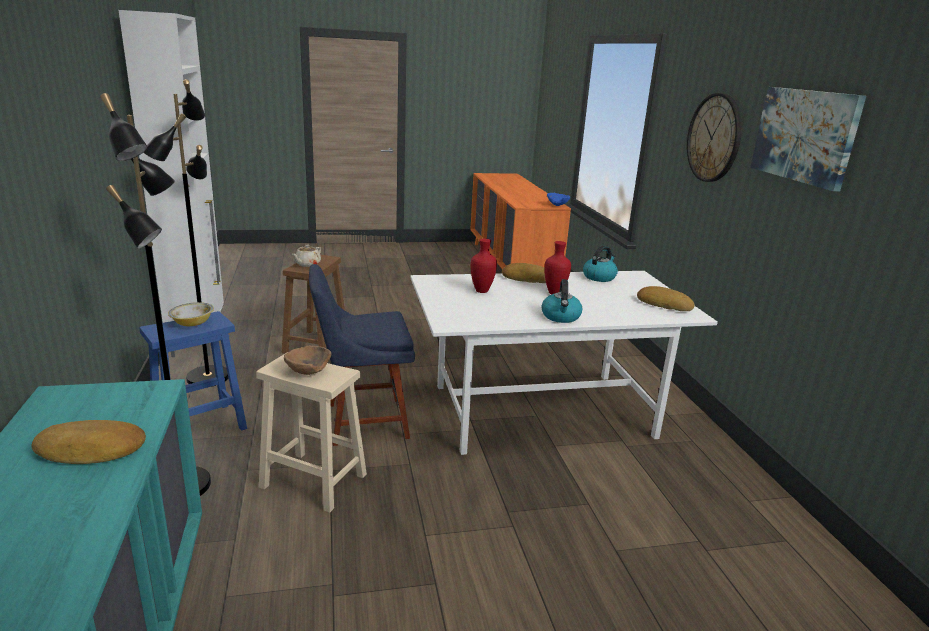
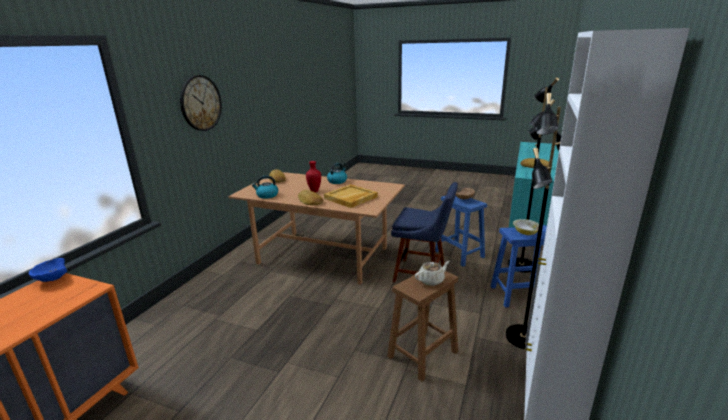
camera: 145 degrees left, 0 degrees up
beige stool [256,352,367,513] -> blue stool [435,195,487,267]
white dining table [410,271,718,455] -> brown dining table [228,172,405,285]
red vase [470,239,497,293] -> beige tray [324,184,378,208]
picture [750,87,866,191] -> none

